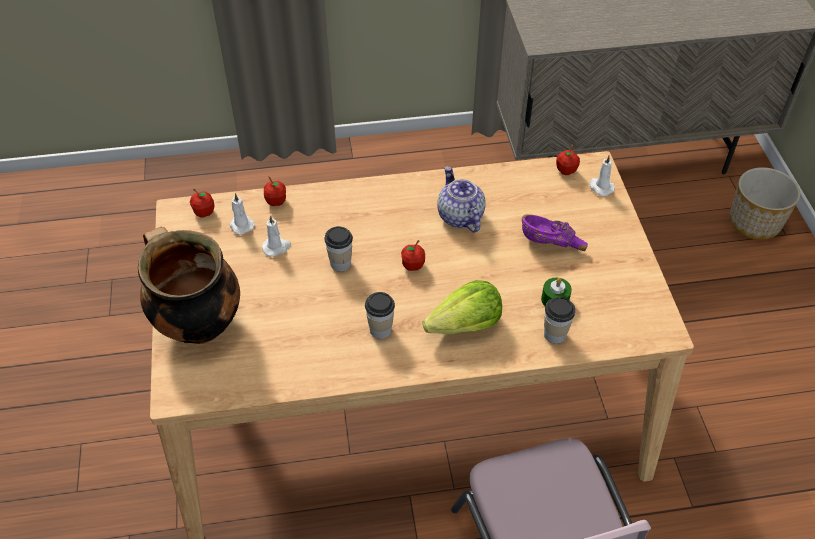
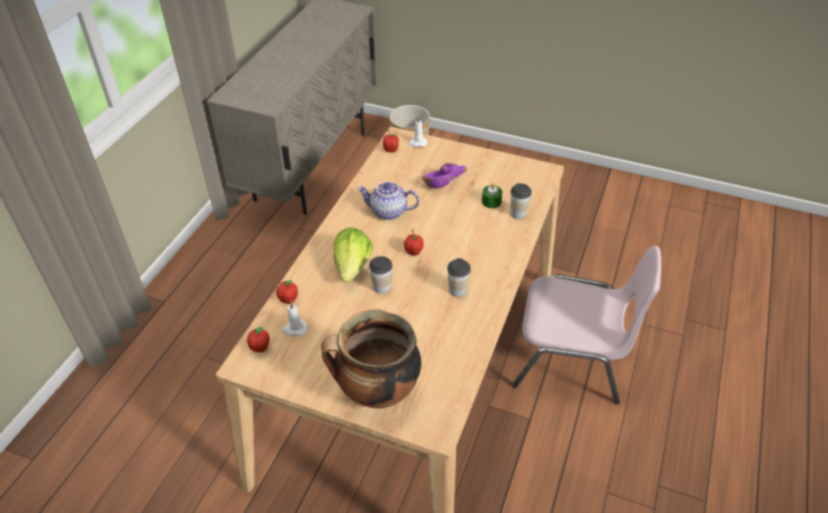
camera: 60 degrees left, 5 degrees down
white candle [262,215,291,257] -> none
lettuce [422,280,502,335] -> lettuce moved to [334,227,373,283]

